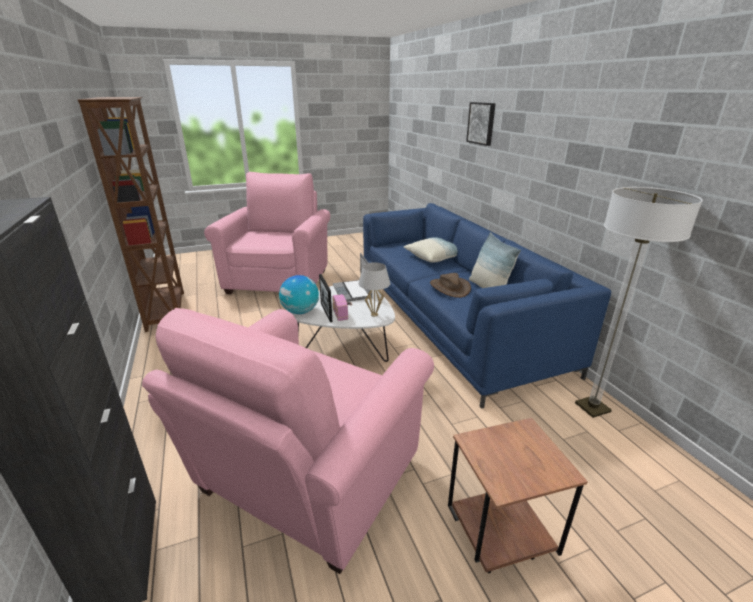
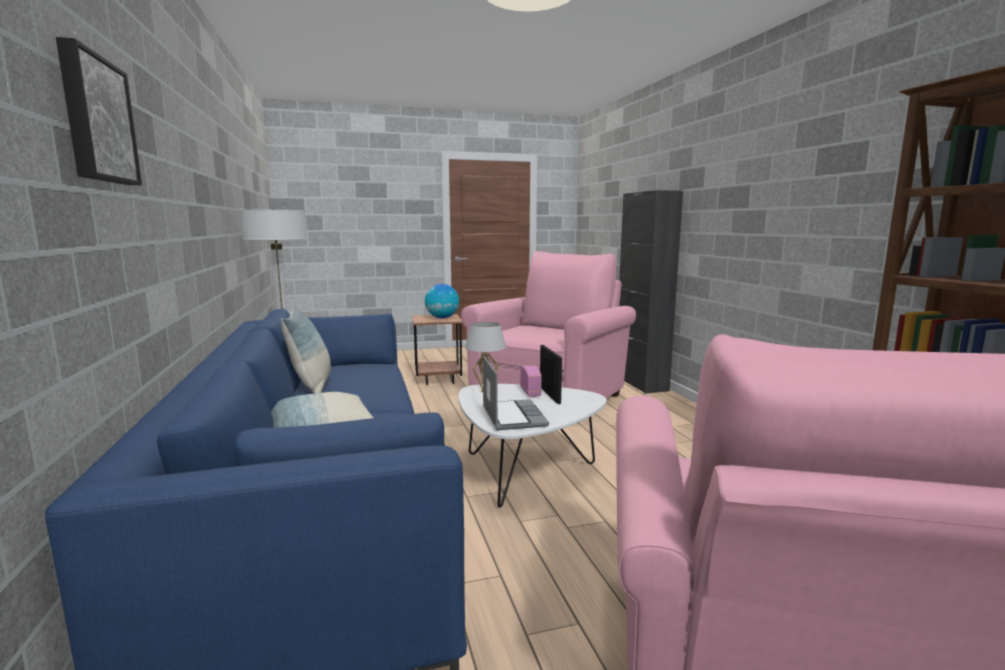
camera: 175 degrees left, 15 degrees down
globe [279,275,319,314] -> globe moved to [425,284,459,318]
brown hat [430,273,471,298] -> none

